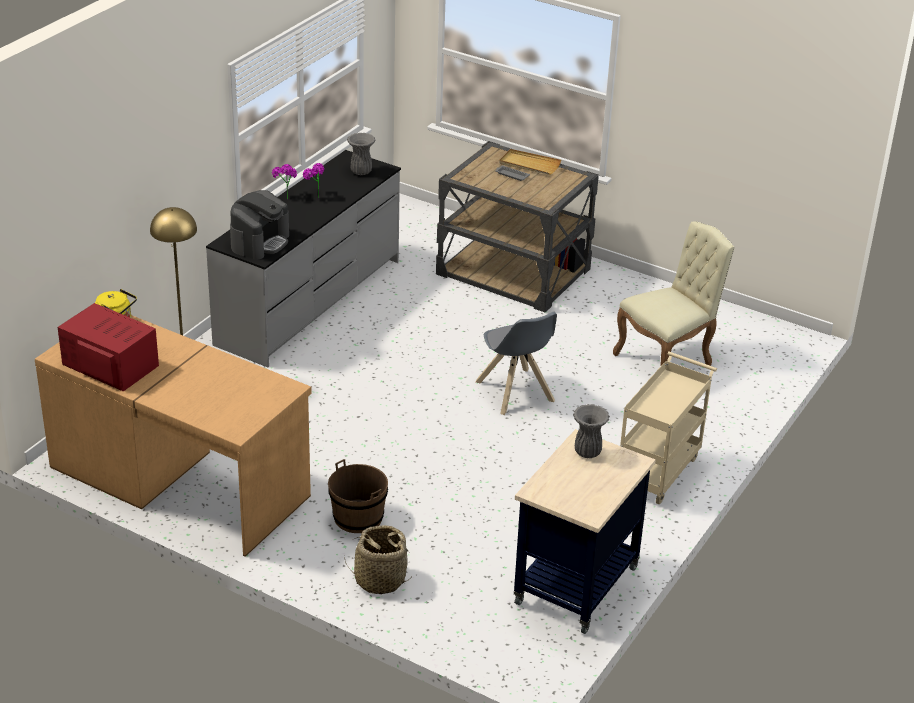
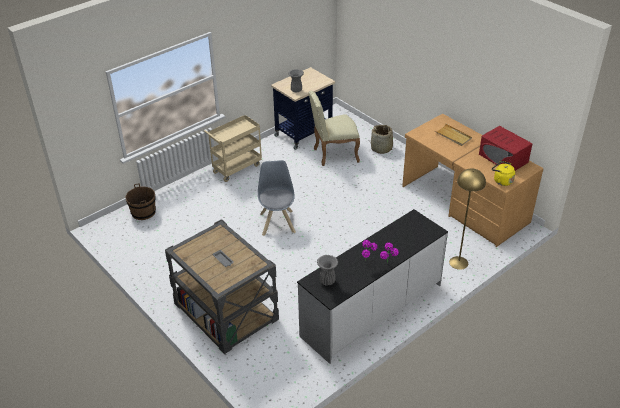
camera: 160 degrees left, 5 degrees up
coffee machine [230,190,289,260] -> none
brown bucket [328,459,388,533] -> brown bucket moved to [125,183,156,220]
beige tray [499,149,561,175] -> beige tray moved to [435,124,472,146]
beige chair [613,221,735,367] -> beige chair moved to [309,91,360,166]

